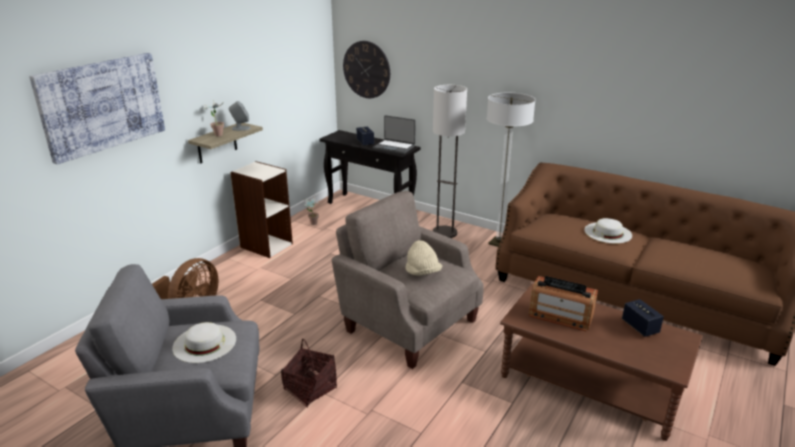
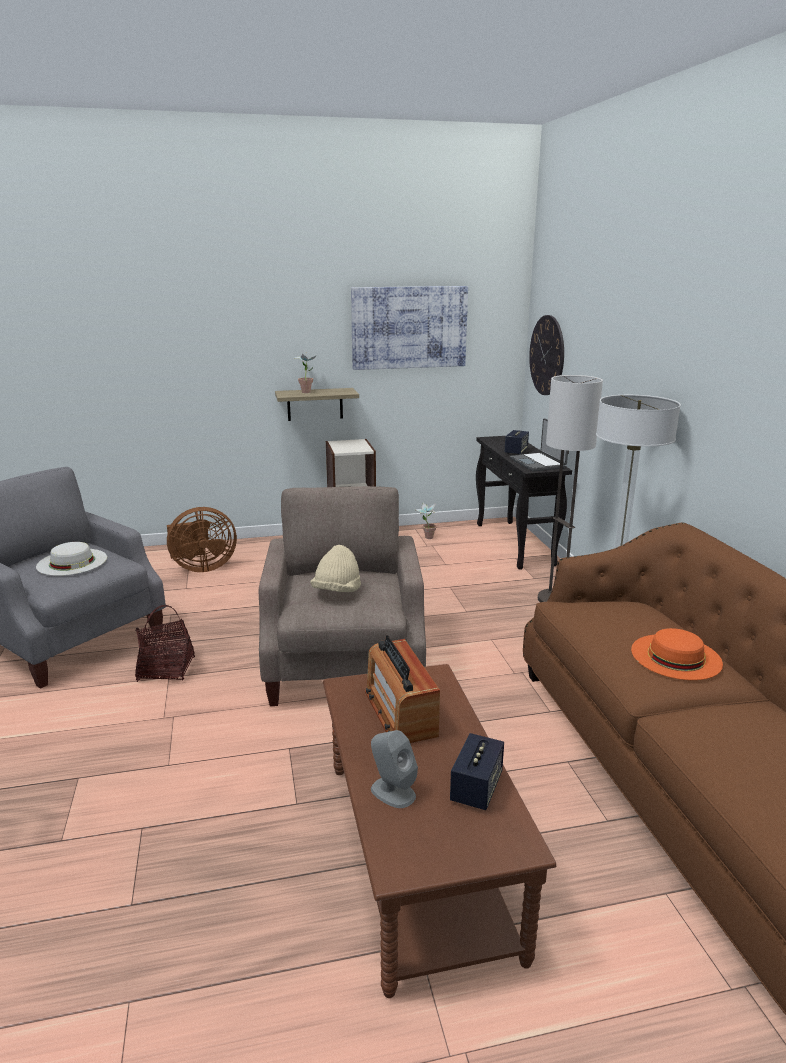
camera: 45 degrees right, 5 degrees down
picture [29,53,165,164] -> picture moved to [351,286,468,370]
grey speaker [229,101,251,131] -> grey speaker moved to [371,730,418,808]
white hat [584,218,632,244] -> orange hat [631,628,723,680]

